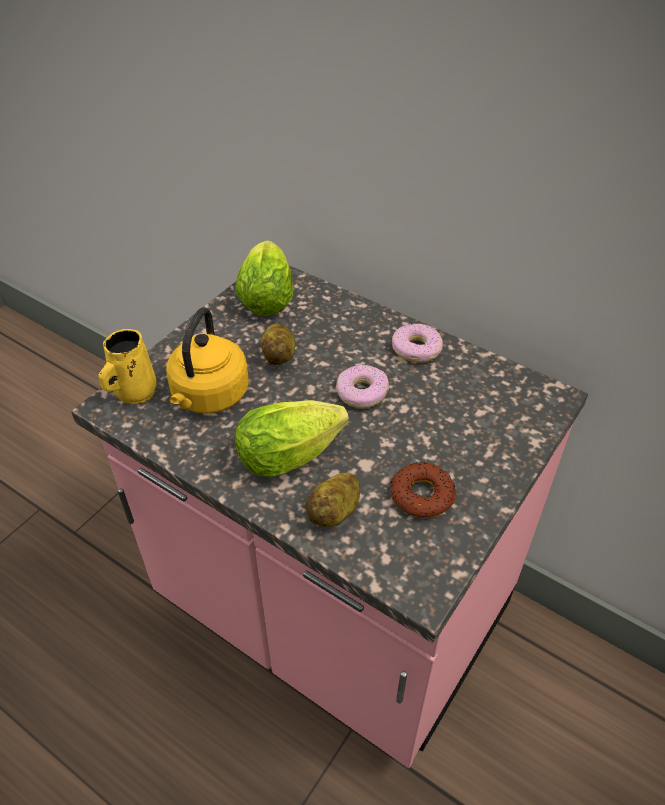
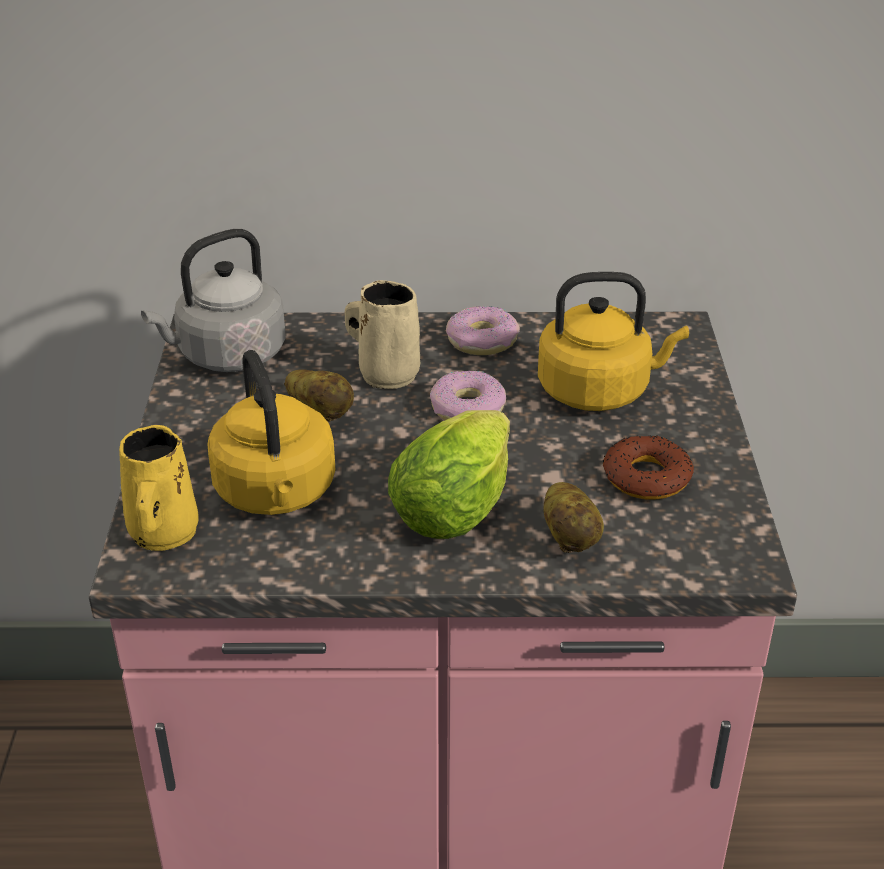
camera: 35 degrees left, 10 degrees down
lettuce [235,240,293,316] -> grey kettle [141,229,286,372]
none -> beige mug [345,280,420,389]
none -> yellow kettle [538,272,689,411]

